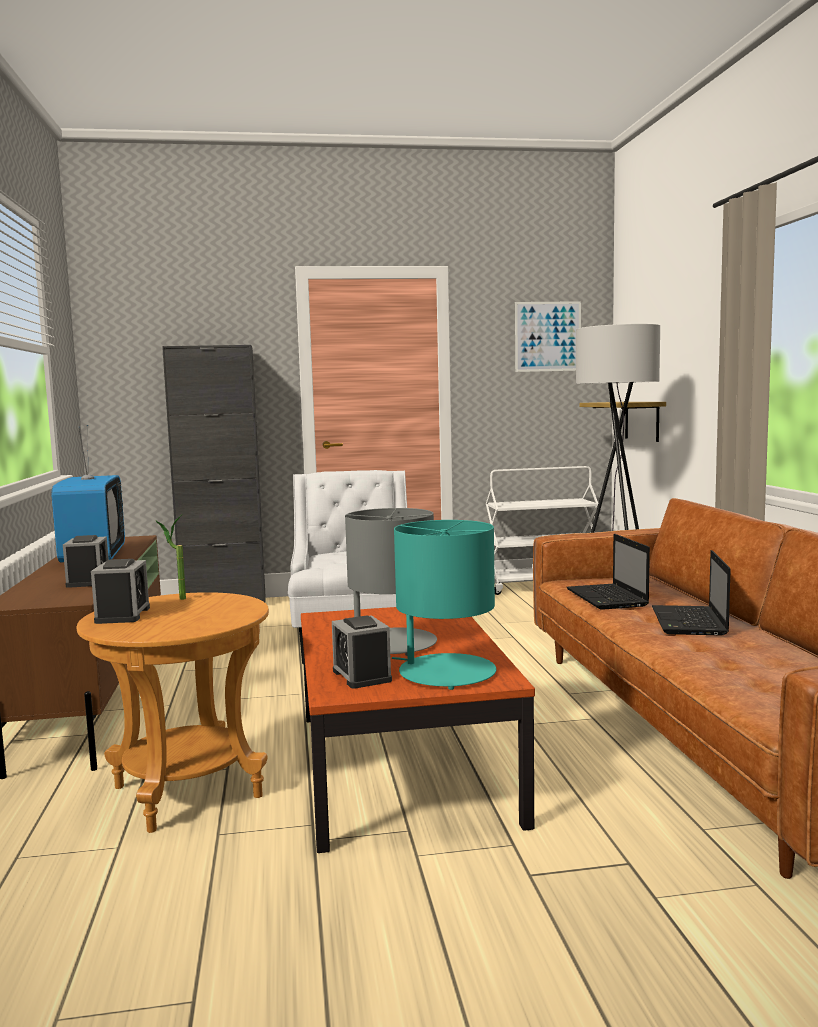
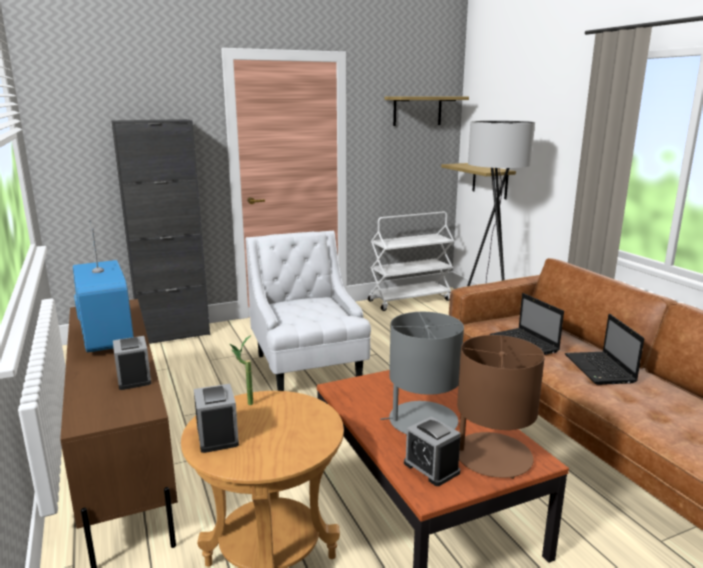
camera: 15 degrees left, 10 degrees up
turquoise table lamp [392,520,496,690] -> brown table lamp [457,335,545,479]
picture [515,301,581,372] -> shelf [384,97,469,126]

